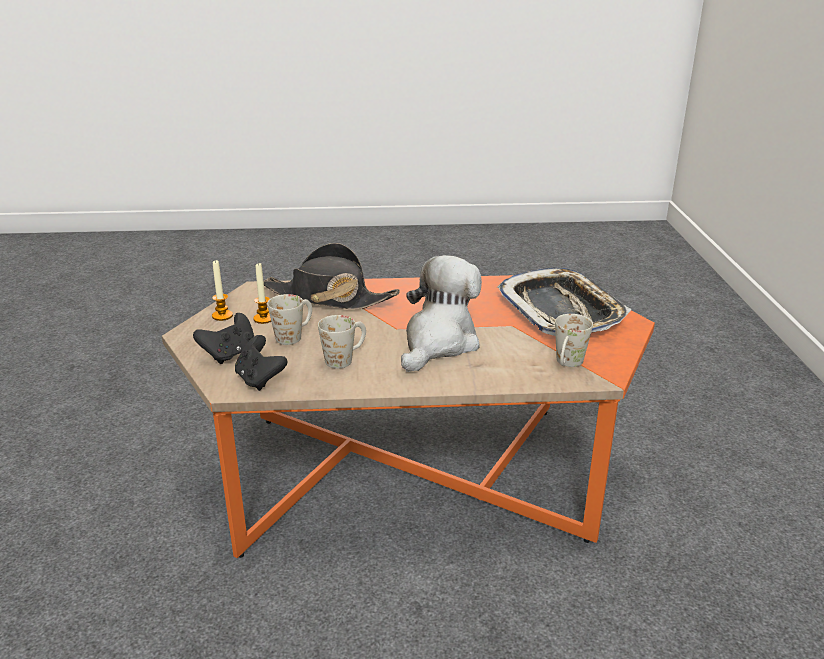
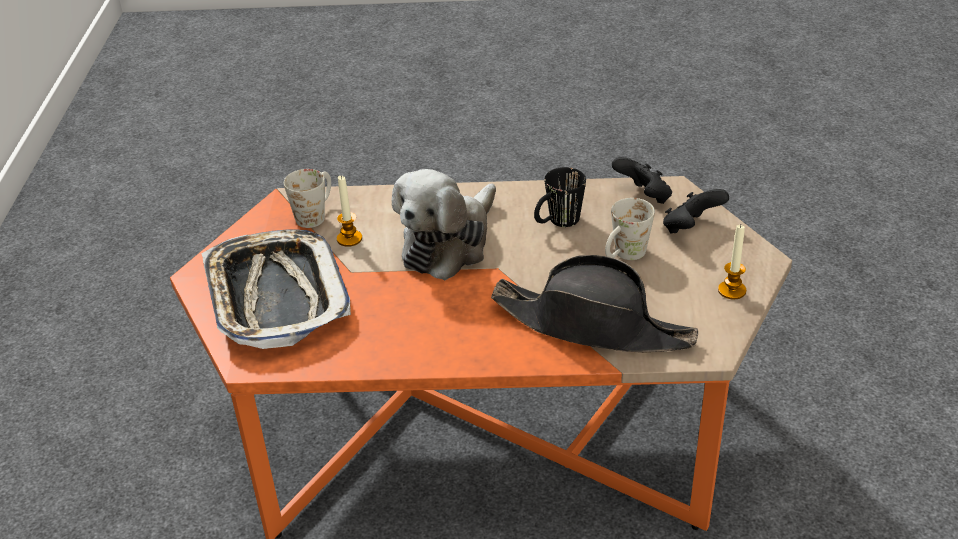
camera: 175 degrees left, 10 degrees up
candle [253,263,271,324] -> candle moved to [337,176,362,247]
white mug [318,315,366,369] -> black mug [534,167,586,227]

